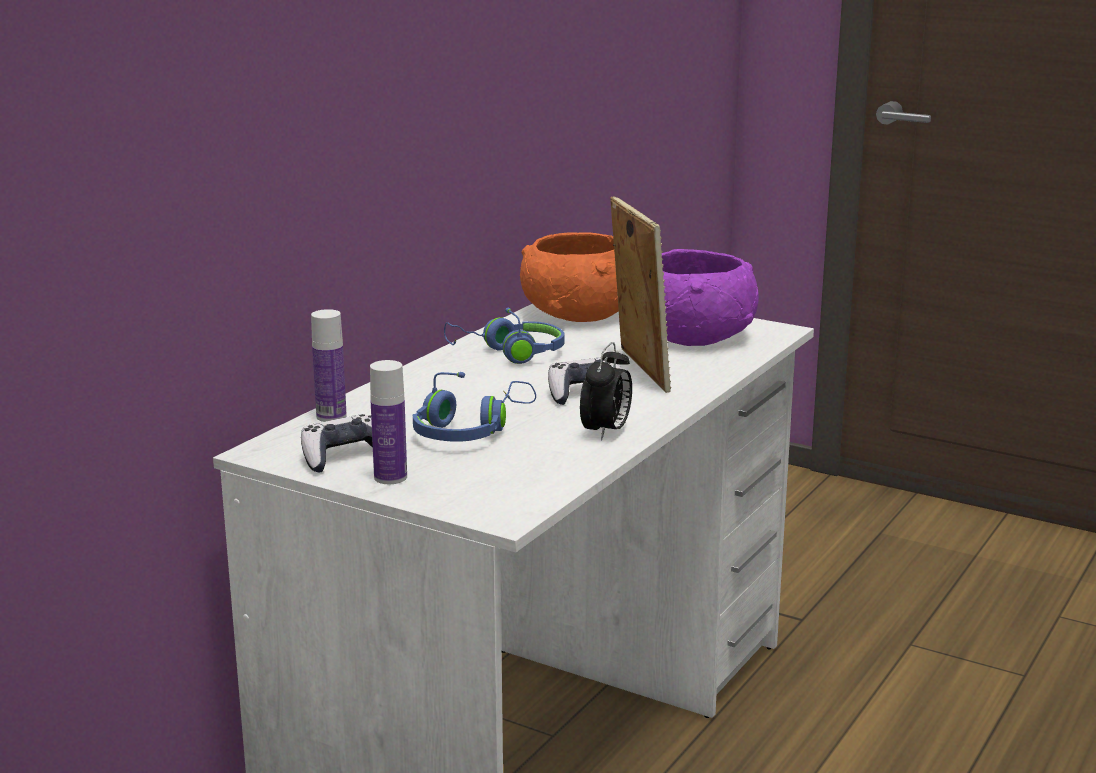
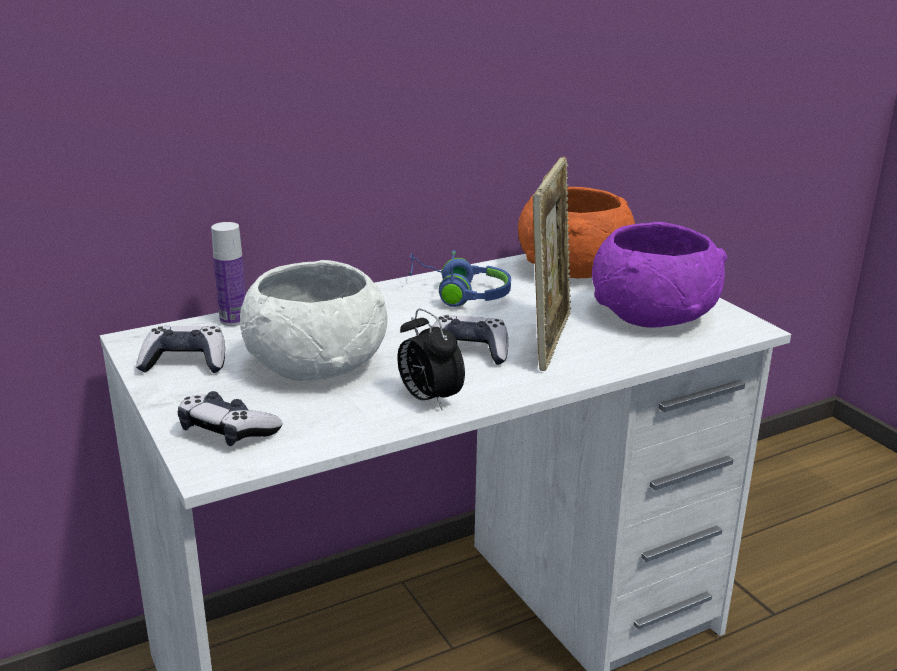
camera: 30 degrees right, 5 degrees up
bottle [370,360,407,484] -> none
blue headphones [413,372,536,442] -> white bowl [240,260,387,381]
alarm clock [580,342,632,441] -> alarm clock turned 90 degrees clockwise [397,309,465,410]
none -> game controller [178,391,282,446]

